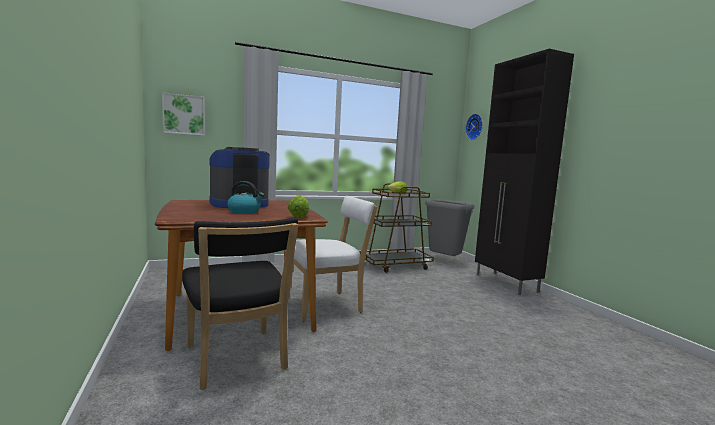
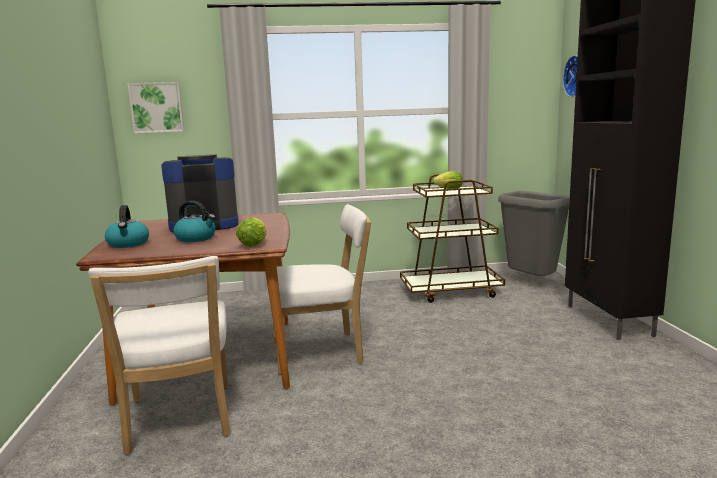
camera: 15 degrees right, 5 degrees up
black chair [182,218,298,390] -> white chair [88,256,231,455]
none -> kettle [105,205,149,248]

